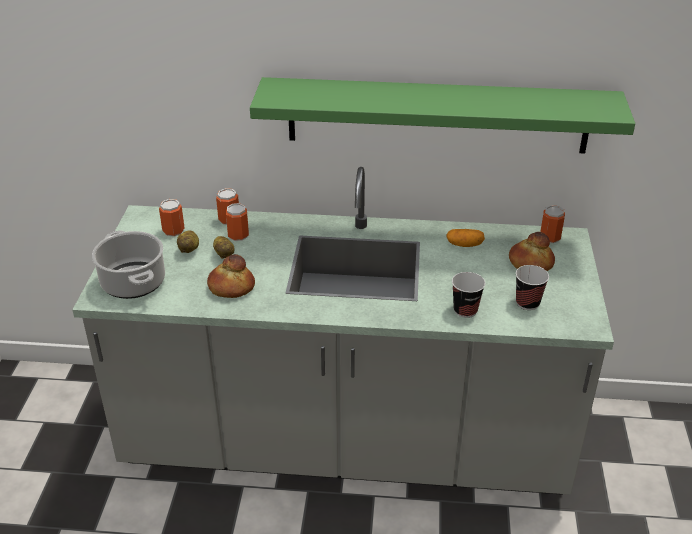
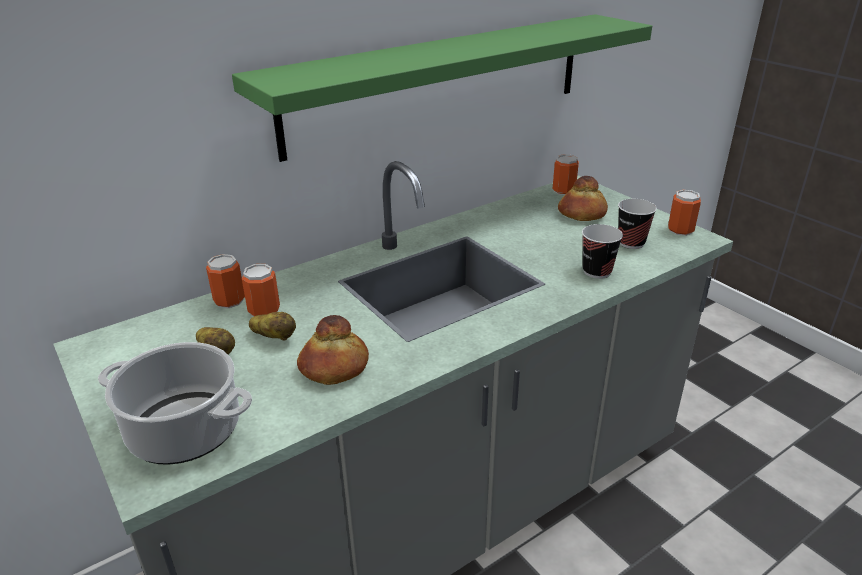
camera: 40 degrees left, 5 degrees down
can [159,199,185,237] -> can moved to [668,190,701,236]
potato [446,229,485,247] -> none

